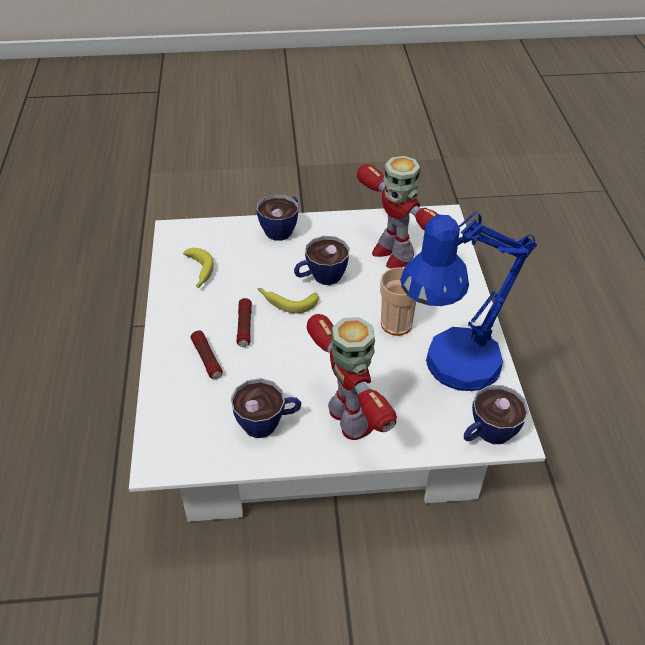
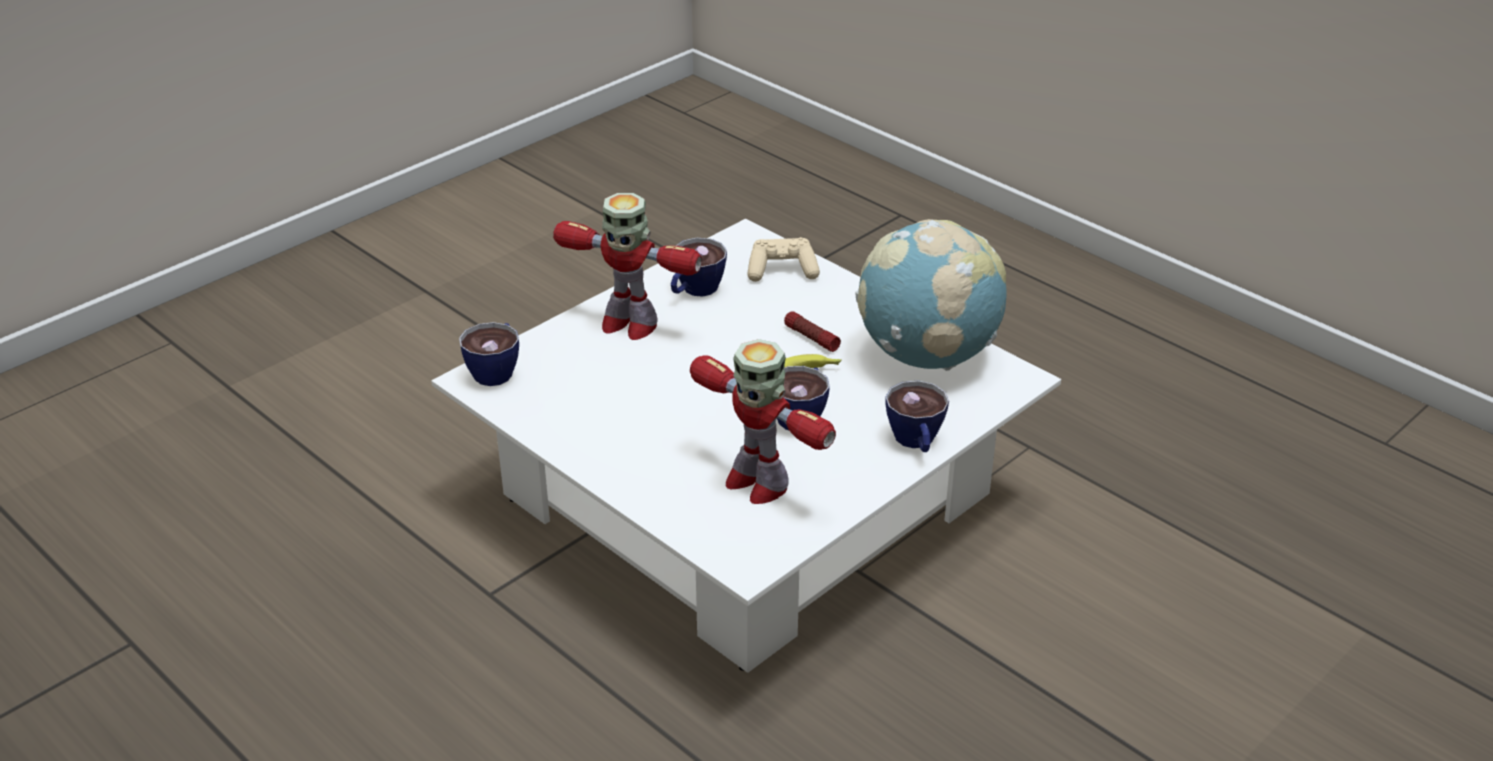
camera: 140 degrees right, 10 degrees down
banana [183,248,214,288] -> globe [855,219,1007,371]
flashlight [190,331,223,379] -> none
toy robot [357,156,439,269] -> toy robot turned 150 degrees counterclockwise [690,339,836,504]
cup [380,267,416,336] -> none
blue table lamp [400,212,537,391] -> none
none -> beige game controller [748,237,820,282]

